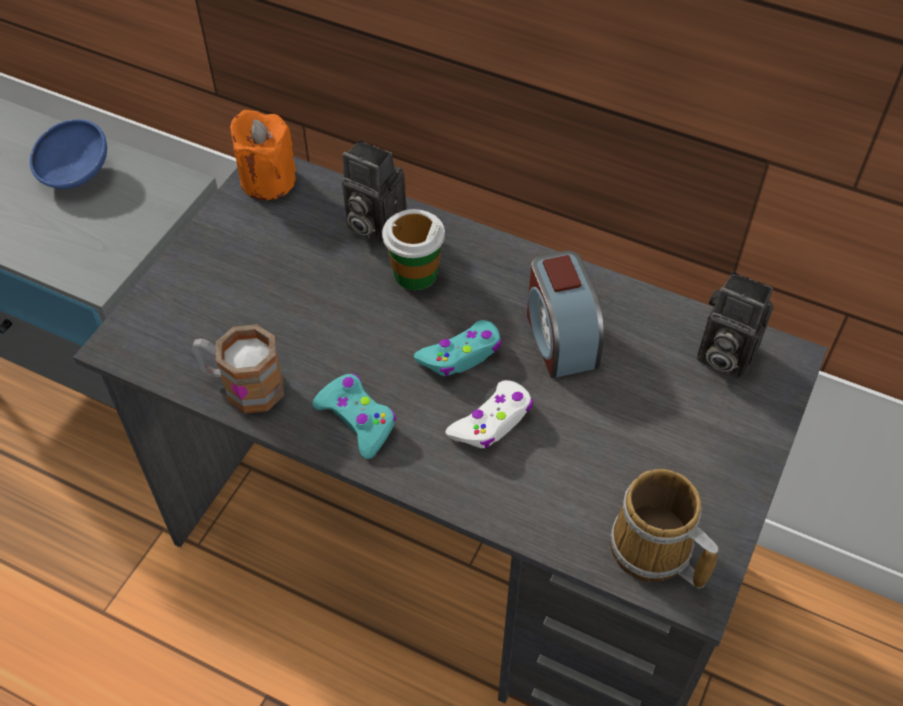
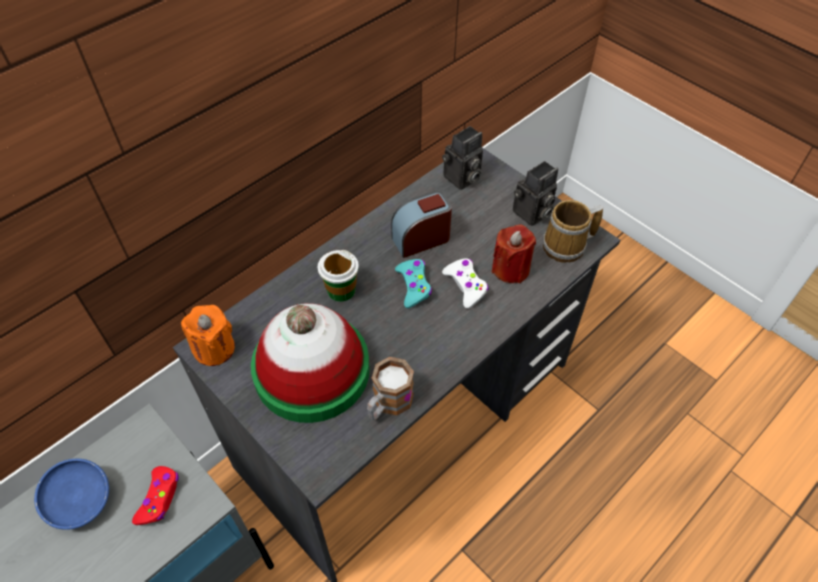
camera: 70 degrees left, 0 degrees up
turquoise game controller [312,373,396,459] -> none
camera [342,140,407,244] -> camera moved to [513,161,558,226]
alarm clock [527,251,604,378] -> alarm clock turned 150 degrees clockwise [391,191,452,258]
none -> red game controller [132,466,179,525]
none -> hat [251,303,370,423]
none -> red candle [492,224,536,283]

